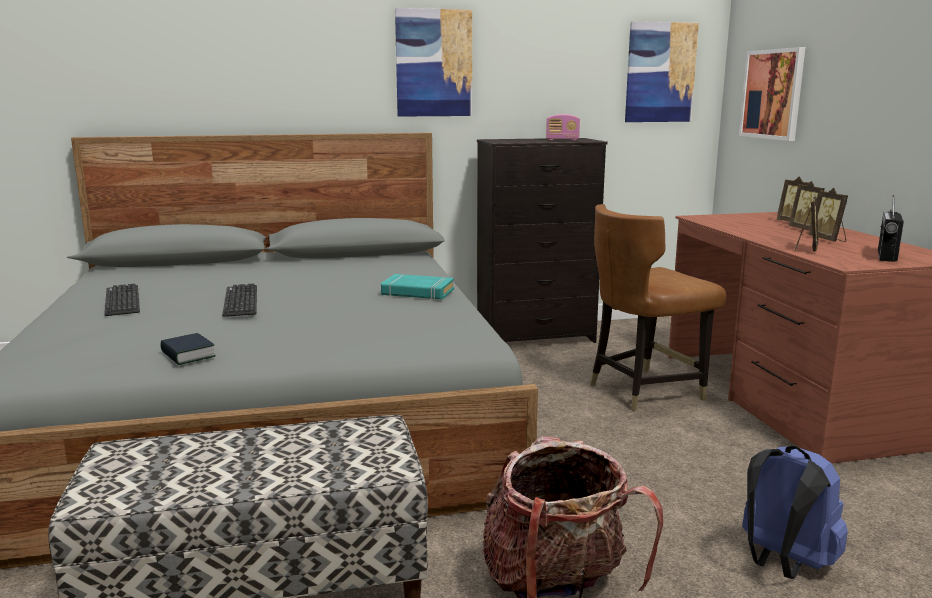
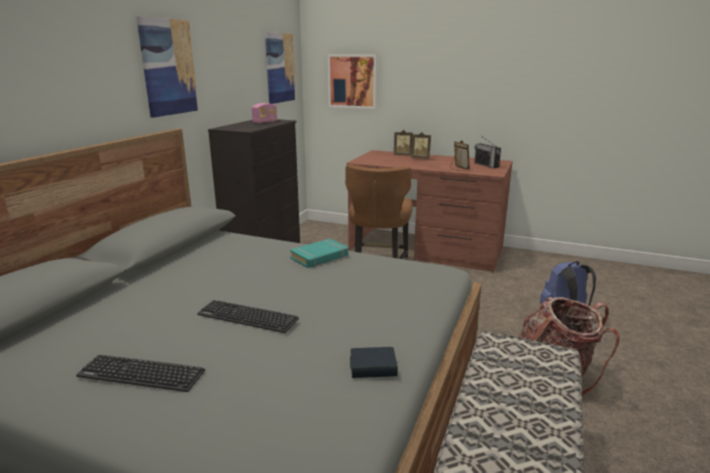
camera: 55 degrees left, 5 degrees up
picture frame [808,188,848,242] -> none

